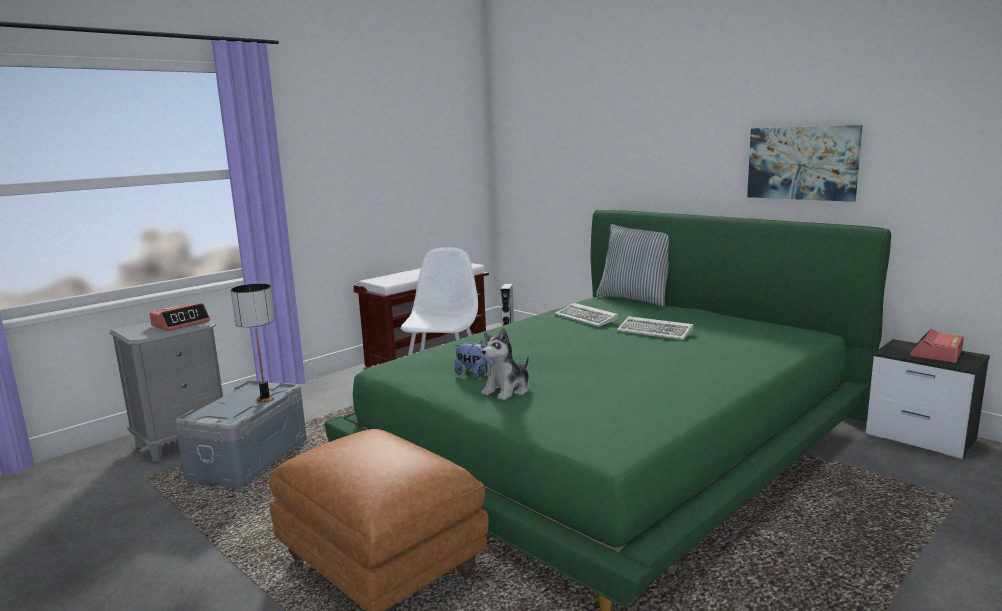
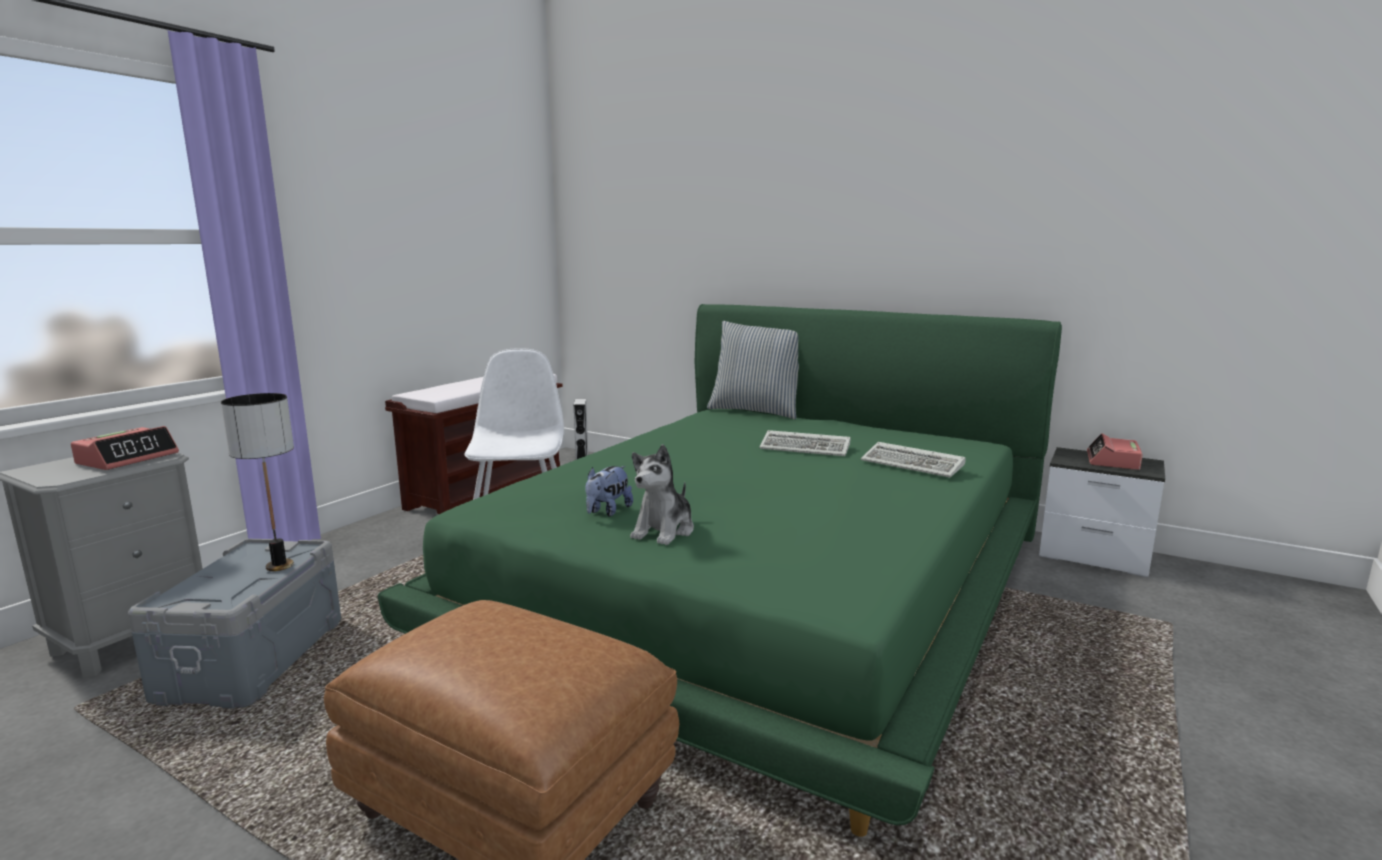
camera: 15 degrees left, 0 degrees up
plush toy [455,341,493,378] -> plush toy turned 105 degrees clockwise [585,466,633,516]
keyboard [554,303,618,327] -> keyboard moved to [861,442,966,477]
picture [747,125,863,202] -> none

